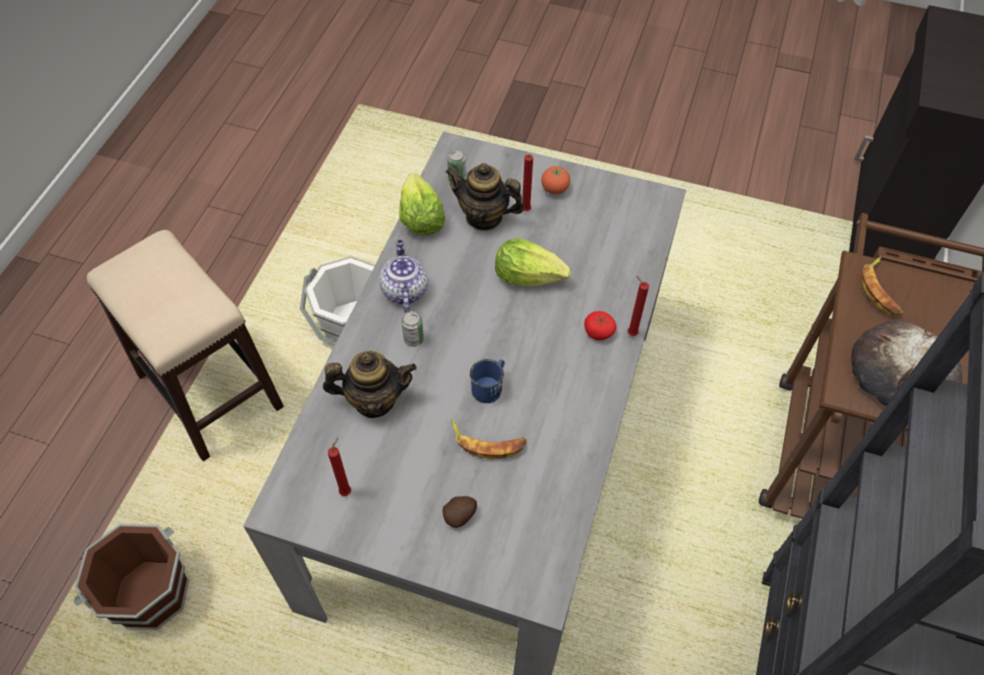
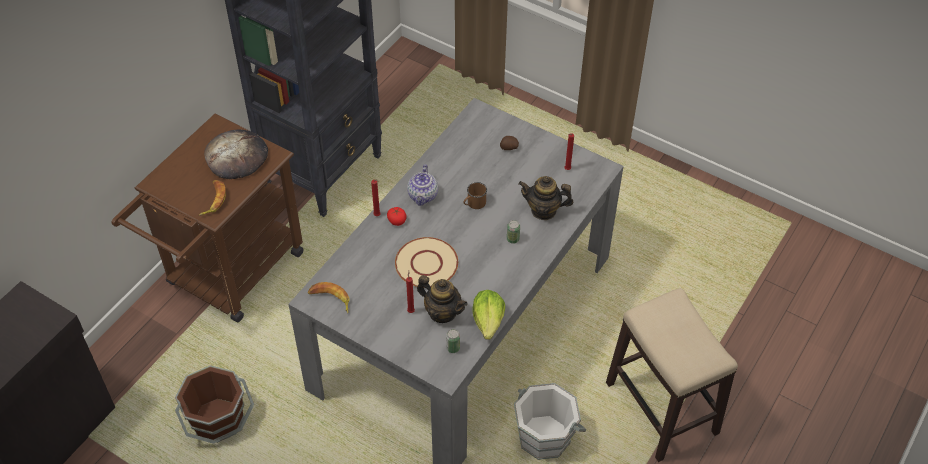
camera: 165 degrees left, 5 degrees down
brown bucket [74,524,189,630] -> brown bucket moved to [175,365,254,444]
teapot [379,240,428,313] -> teapot moved to [407,164,438,206]
banana [451,419,526,459] -> banana moved to [308,282,349,313]
blue mug [470,359,505,403] -> brown mug [464,182,487,209]
lettuce [495,238,571,286] -> beige plate [395,237,458,288]
tomato [541,166,570,194] -> none

